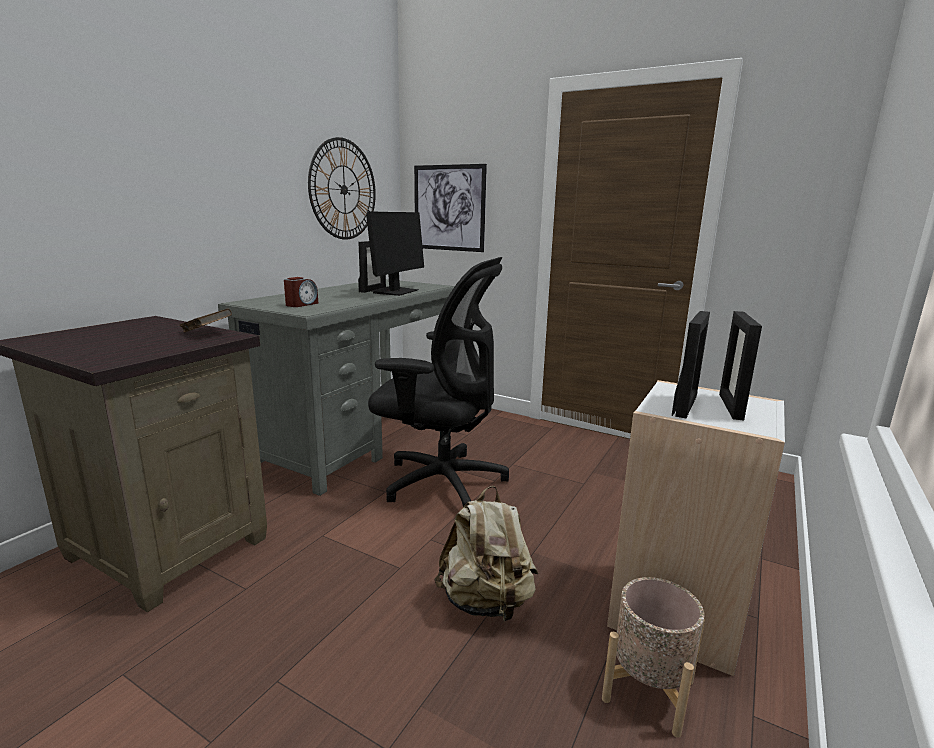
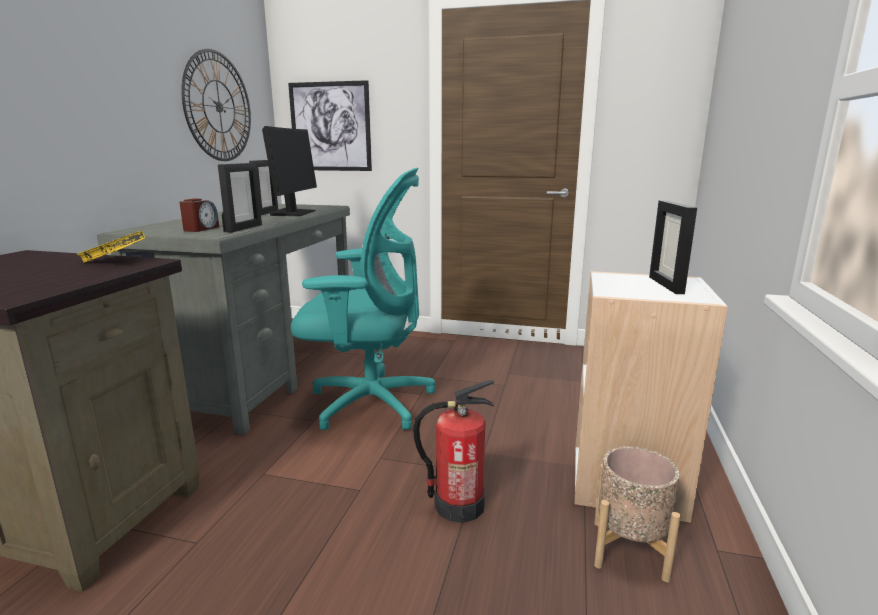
camera: 15 degrees left, 0 degrees up
brown book [180,309,232,333] -> yellow book [77,231,145,263]
black office chair [368,257,509,507] -> turquoise office chair [291,168,435,430]
beige backpack [434,486,538,621] -> fire extinguisher [413,380,494,523]
picture frame [672,311,710,418] -> picture frame moved to [218,163,262,232]

